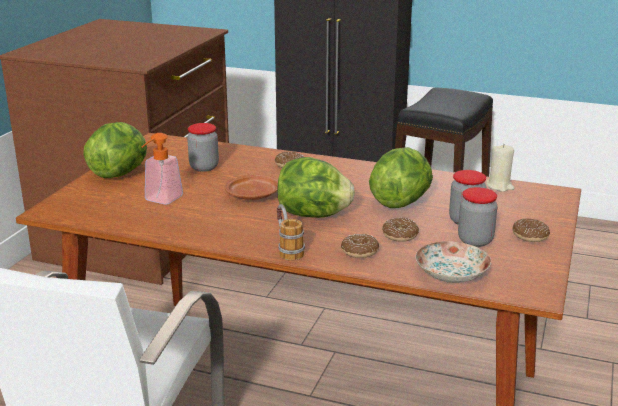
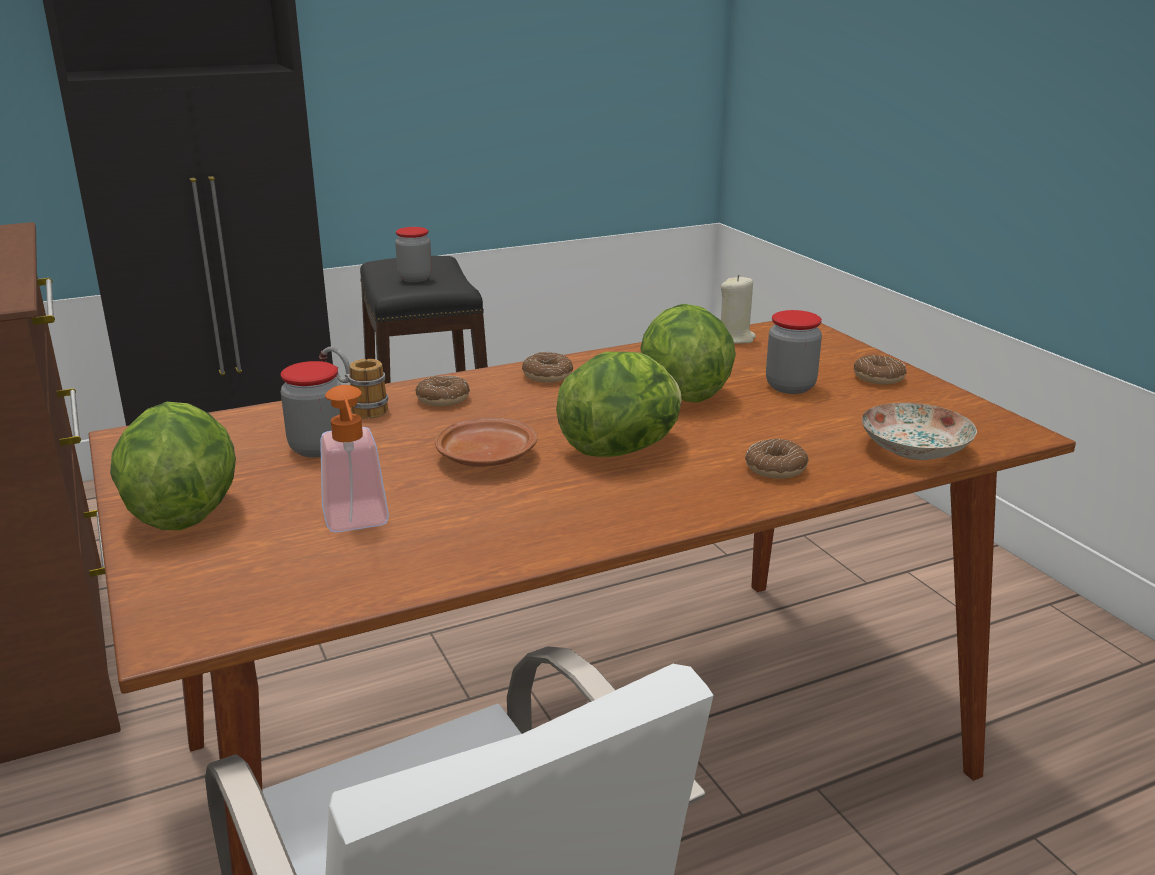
camera: 45 degrees left, 0 degrees up
mug [276,204,305,261] -> mug moved to [319,347,388,419]
donut [382,218,419,242] -> donut moved to [522,352,573,383]
jar [458,187,498,247] -> jar moved to [395,227,432,282]

